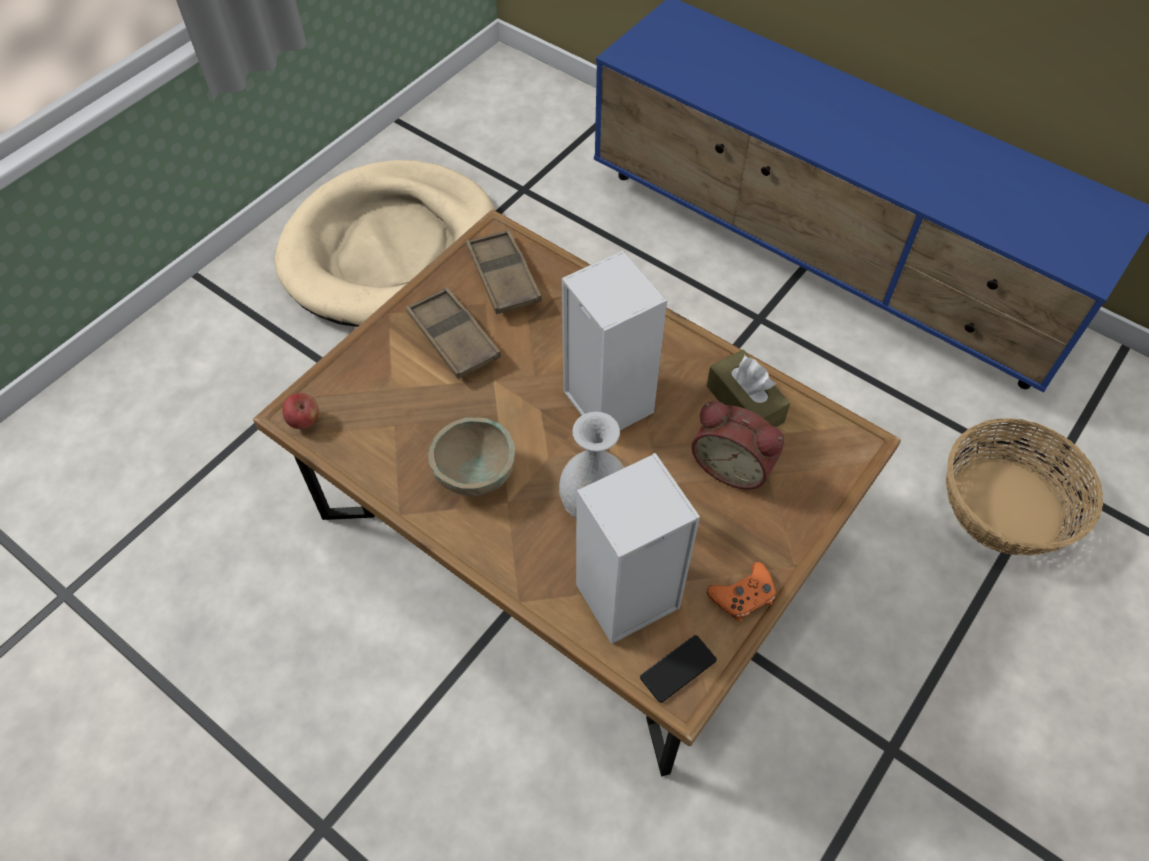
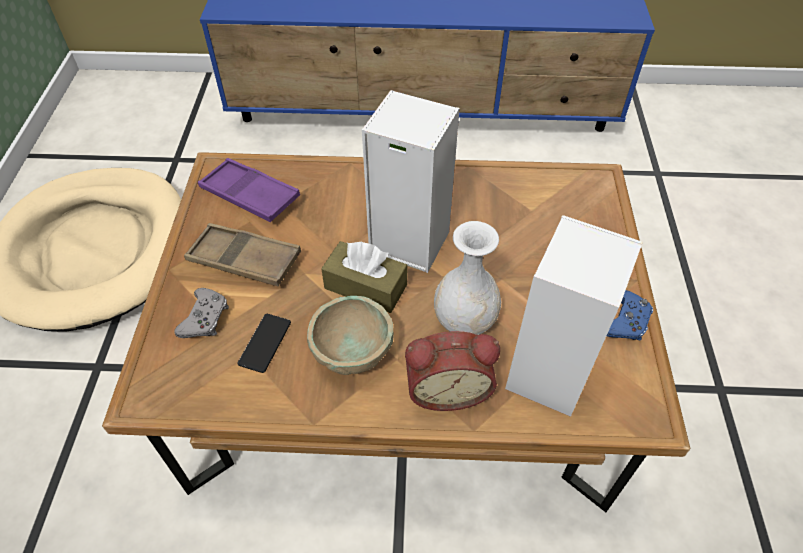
camera: 35 degrees left, 5 degrees down
apple [282,393,319,429] -> none
brown tray [466,229,542,314] -> purple tray [198,158,300,222]
phone [640,635,717,703] -> phone moved to [238,314,291,373]
alarm clock [691,401,784,489] -> alarm clock moved to [405,331,500,411]
orange game controller [706,562,776,622] -> blue game controller [607,290,653,340]
brown tissue box [707,350,790,427] -> brown tissue box moved to [321,241,407,313]
basket [946,418,1103,555] -> none
none -> grey game controller [174,288,229,338]

